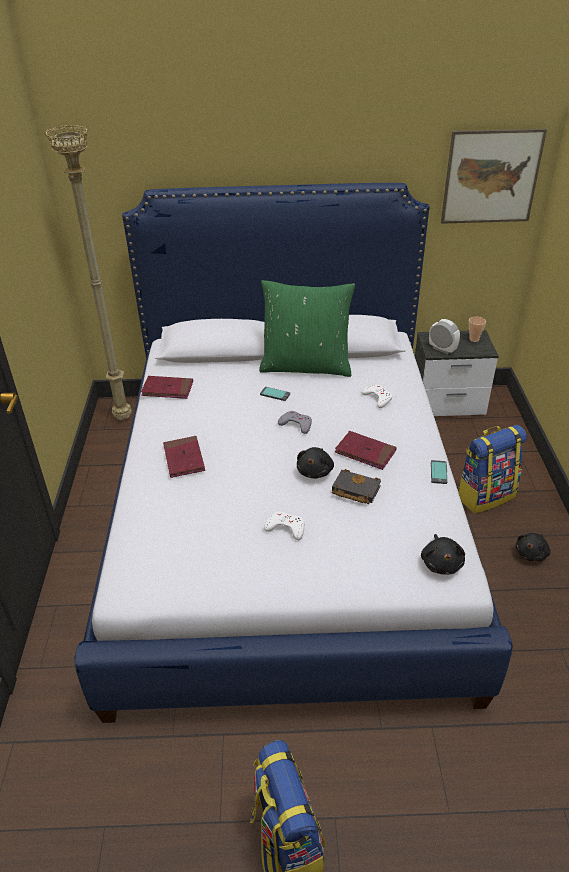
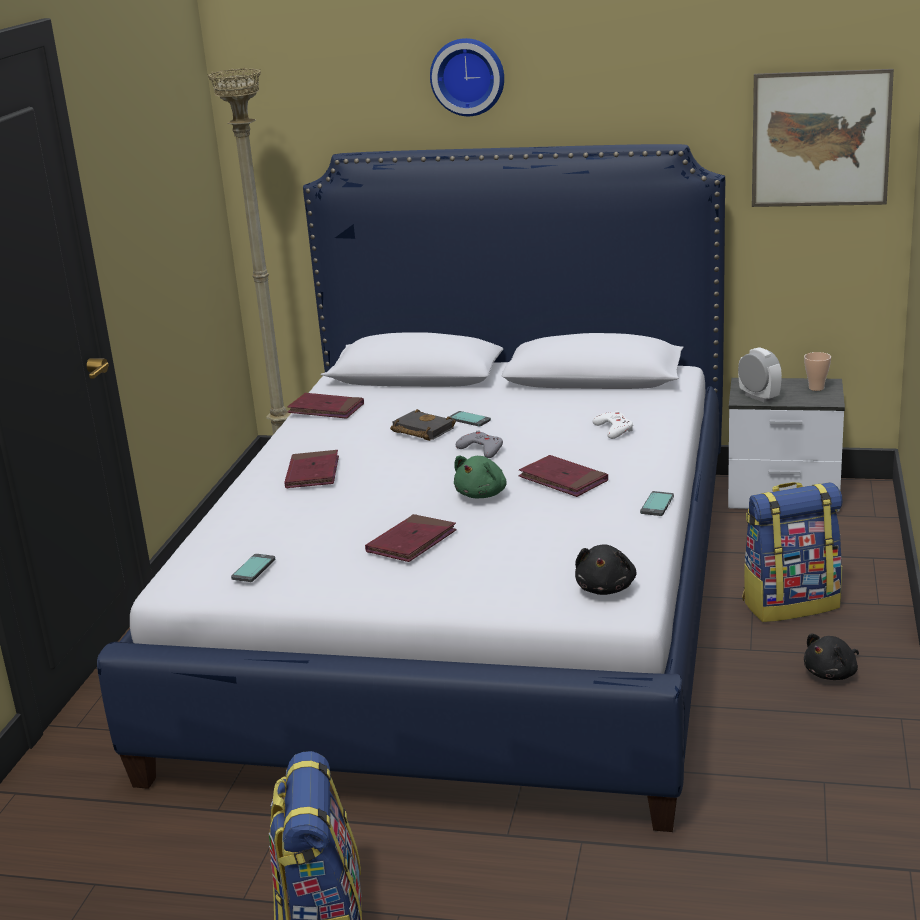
camera: 15 degrees right, 15 degrees down
green pillow [259,280,355,377] -> none
white game controller [264,511,304,540] -> red book [365,514,457,562]
black plush toy [297,447,334,478] -> green plush toy [454,456,507,498]
black book [332,469,381,504] -> black book moved to [390,409,456,441]
none -> phone [231,554,275,582]
none -> wall clock [430,38,504,116]

